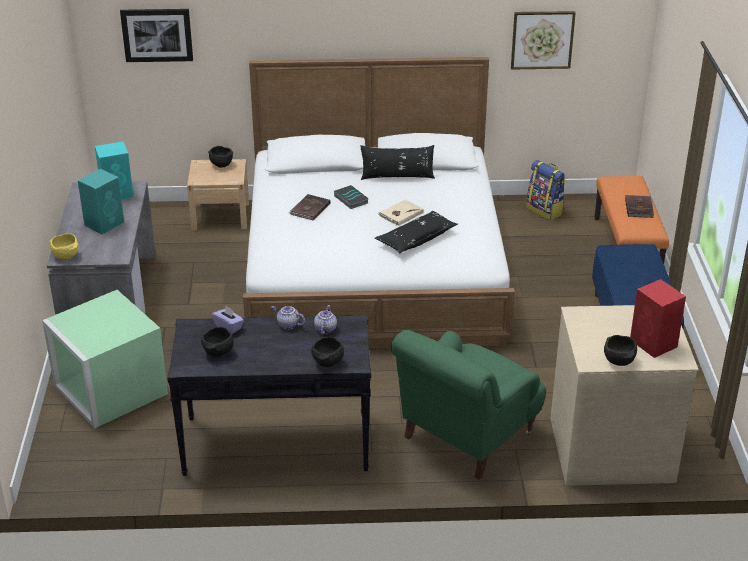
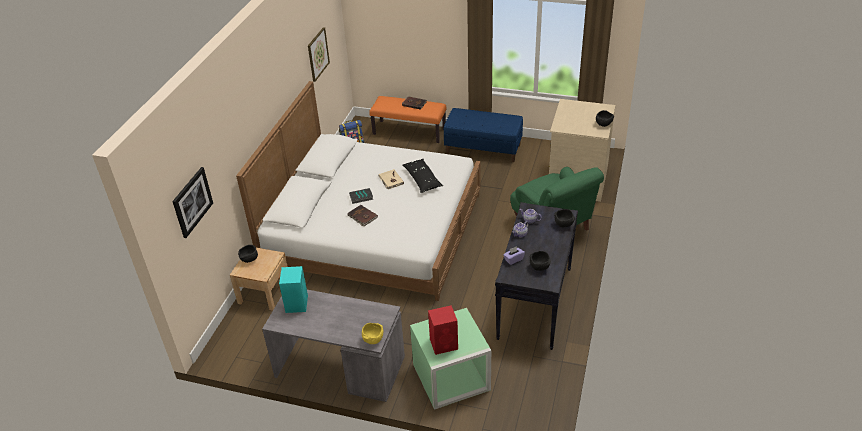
camera: 70 degrees left, 5 degrees up
turquoise speaker [78,169,124,234] -> none
black pillow [360,145,435,180] -> none
red speaker [630,279,686,358] -> red speaker moved to [428,305,458,355]

